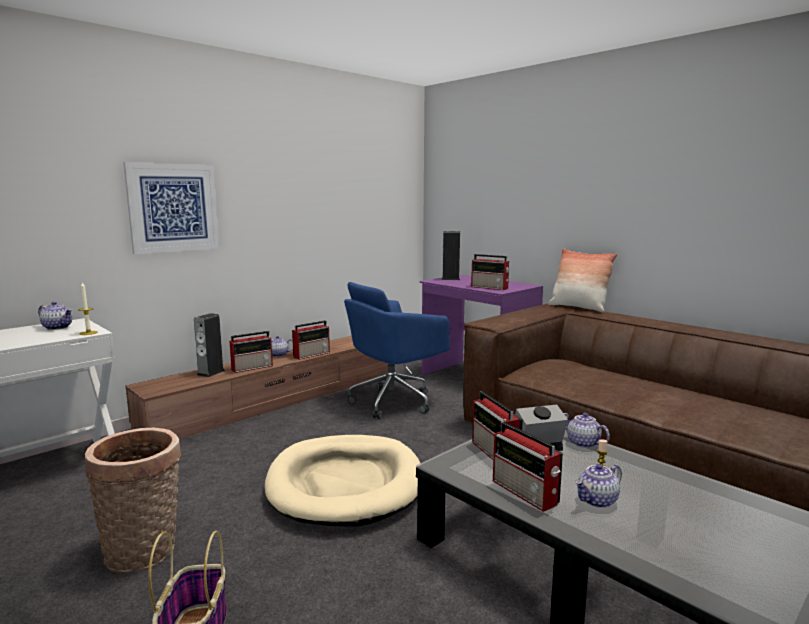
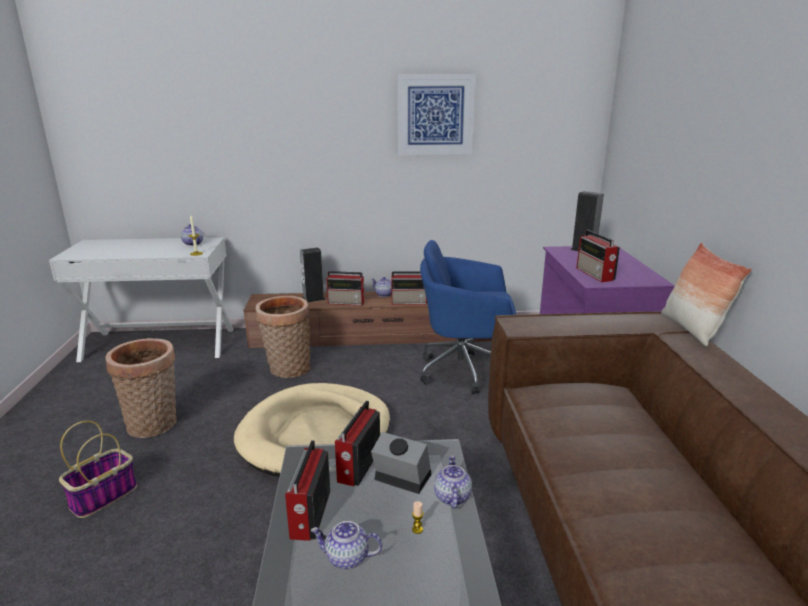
camera: 40 degrees right, 10 degrees up
picture [123,162,219,254] -> picture moved to [397,74,476,155]
none -> basket [255,296,310,378]

